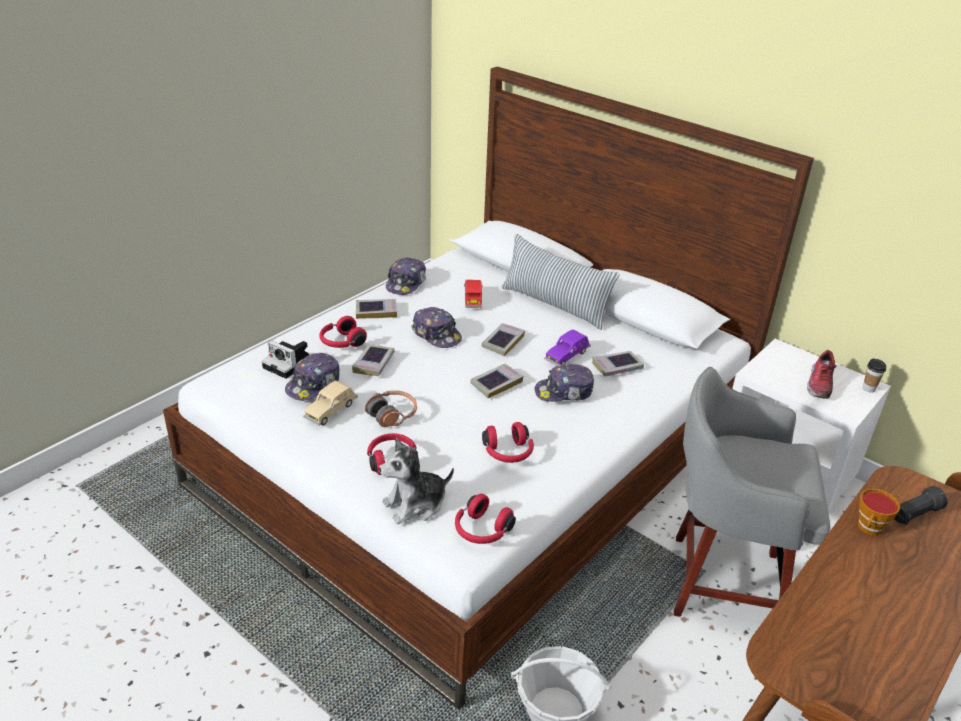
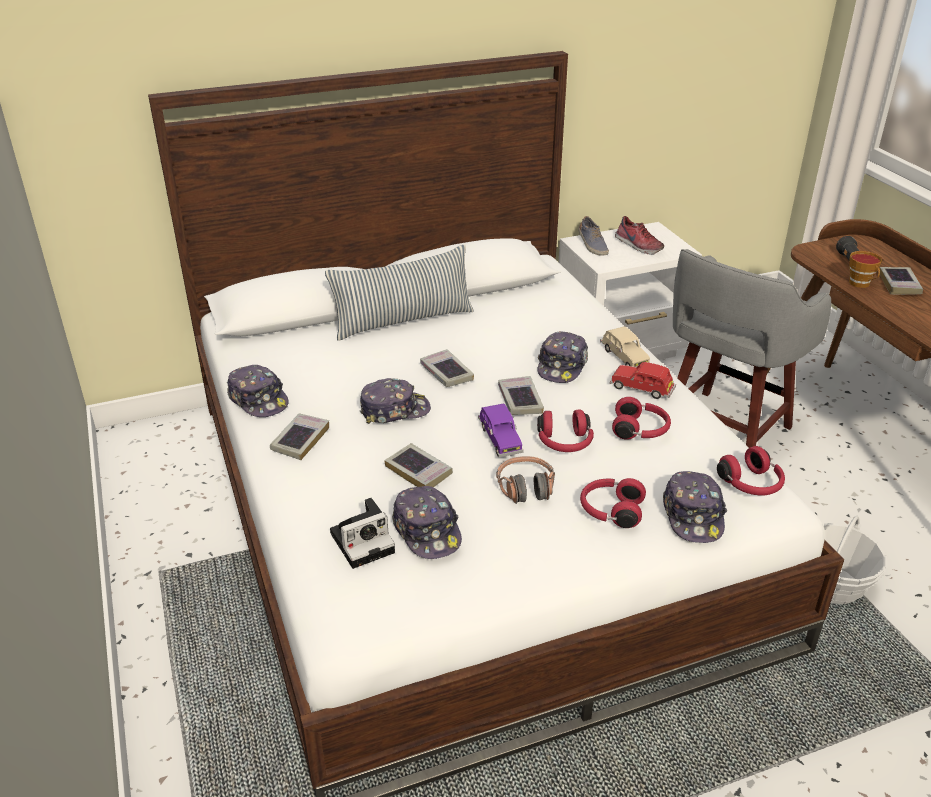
camera: 60 degrees left, 0 degrees up
beige toy car [303,381,358,426] -> beige toy car moved to [600,327,650,367]
red headphones [319,316,367,348] -> red headphones moved to [537,409,594,452]
plush toy [379,438,454,524] -> cap [663,471,727,543]
red toy car [464,280,483,308] -> red toy car moved to [610,362,676,399]
purple toy car [544,330,591,366] -> purple toy car moved to [478,404,524,457]
book [592,351,644,377] -> book moved to [879,267,923,295]
cup [863,359,886,393] -> none
none -> shoe [578,216,609,256]

